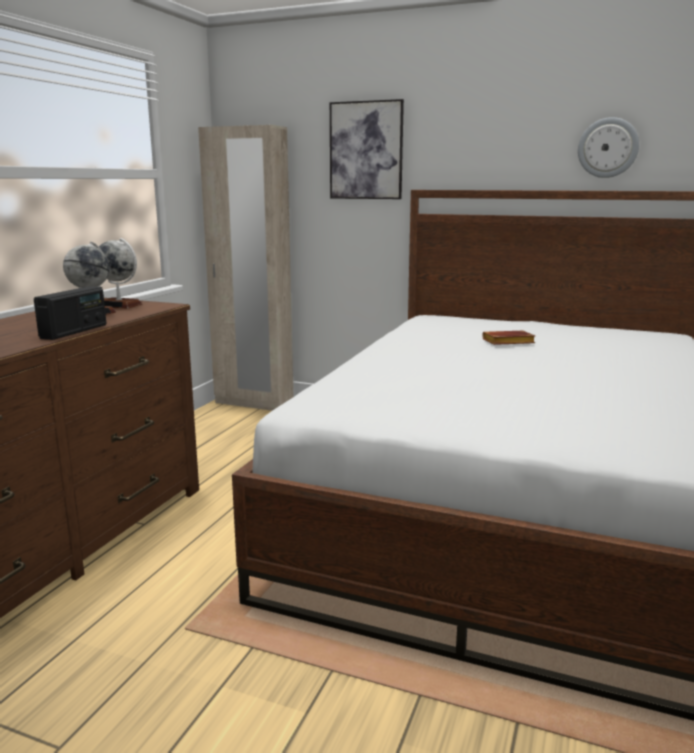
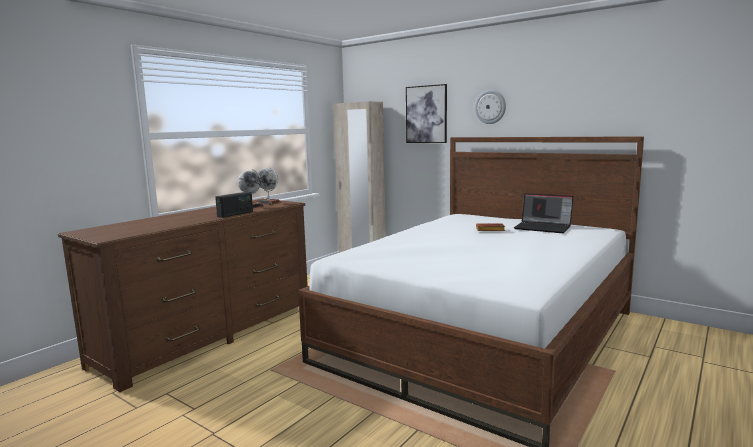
camera: 15 degrees right, 5 degrees down
wall clock [578,117,639,178] -> wall clock moved to [475,90,506,124]
none -> laptop [514,193,574,233]

